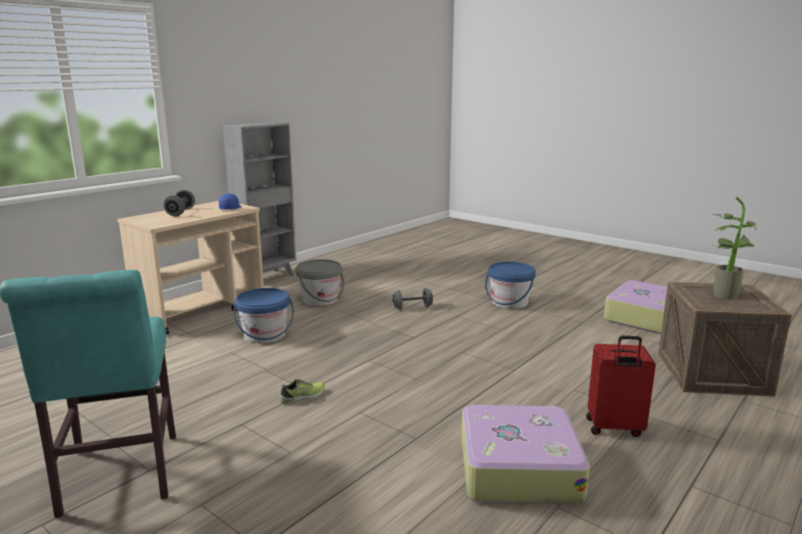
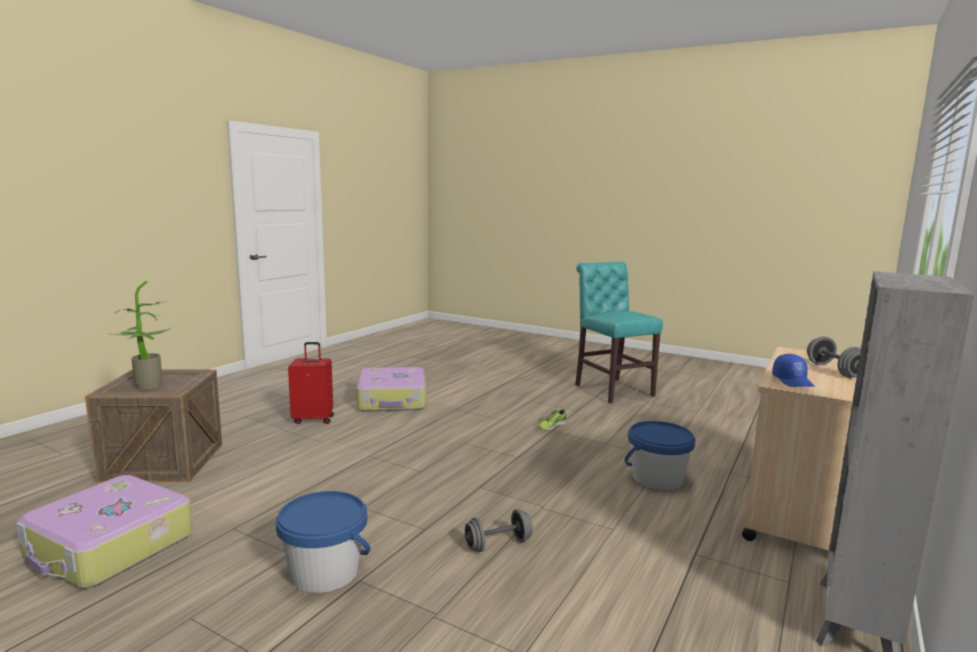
camera: 170 degrees right, 5 degrees down
grey bucket [295,259,344,306] -> none

